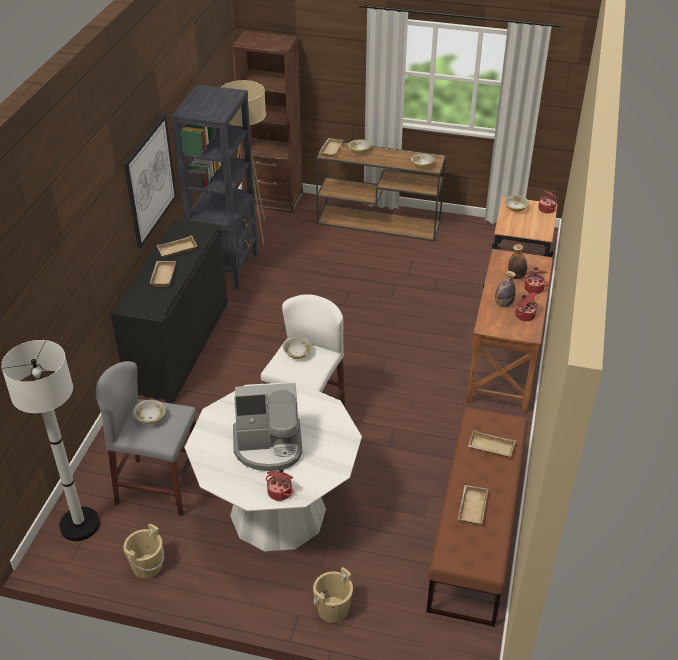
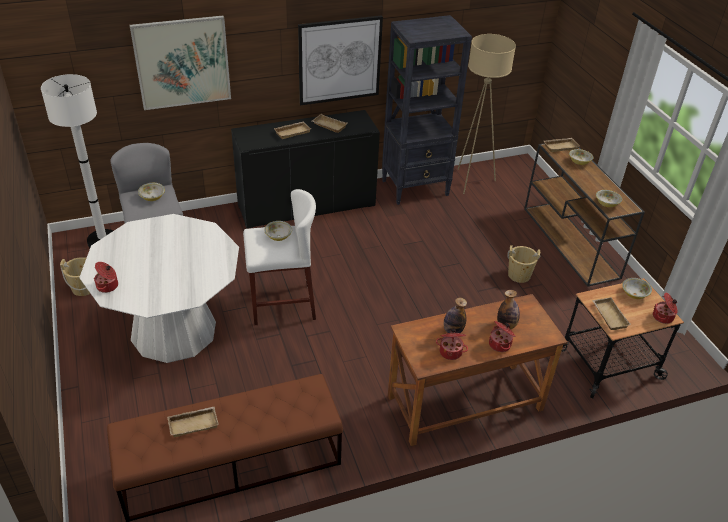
camera: 55 degrees right, 0 degrees up
brown bookcase [231,31,303,213] -> none
coffee machine [233,383,302,471] -> none
beige bucket [313,567,353,623] -> beige bucket moved to [507,245,541,283]
beige tray [468,430,516,458] -> beige tray moved to [592,297,631,330]
none -> picture [130,16,231,110]

